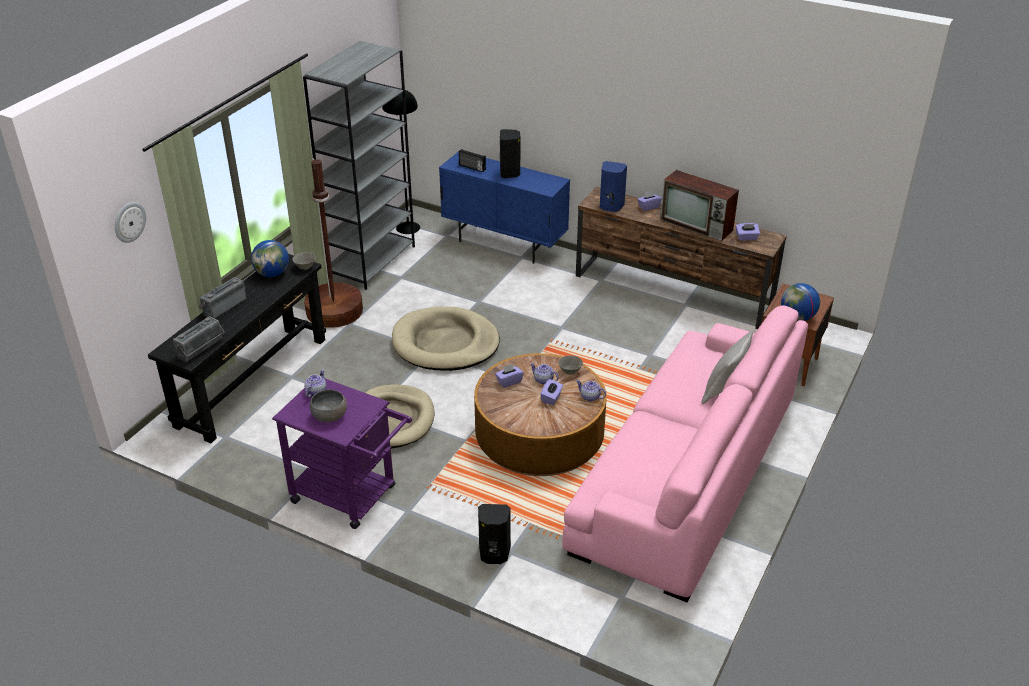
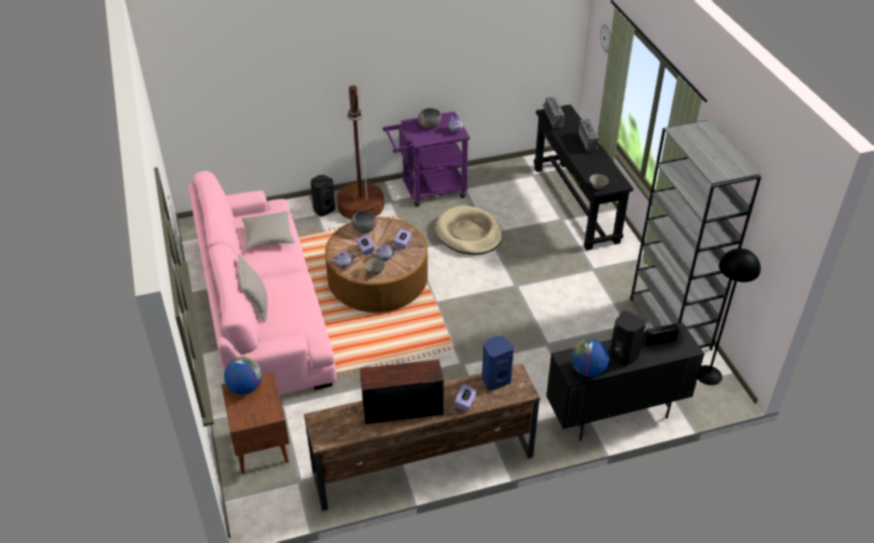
camera: 135 degrees right, 5 degrees up
globe [251,240,289,277] -> globe moved to [571,339,609,377]
brown floor lamp [304,158,363,328] -> brown floor lamp moved to [337,86,384,220]
beige dog bed [392,306,500,371] -> none
blue cabinet [439,151,570,264] -> black cabinet [546,323,705,441]
purple tissue box [736,223,760,241] -> none
none -> grey pillow [242,211,295,248]
none -> grey bowl [352,211,376,233]

